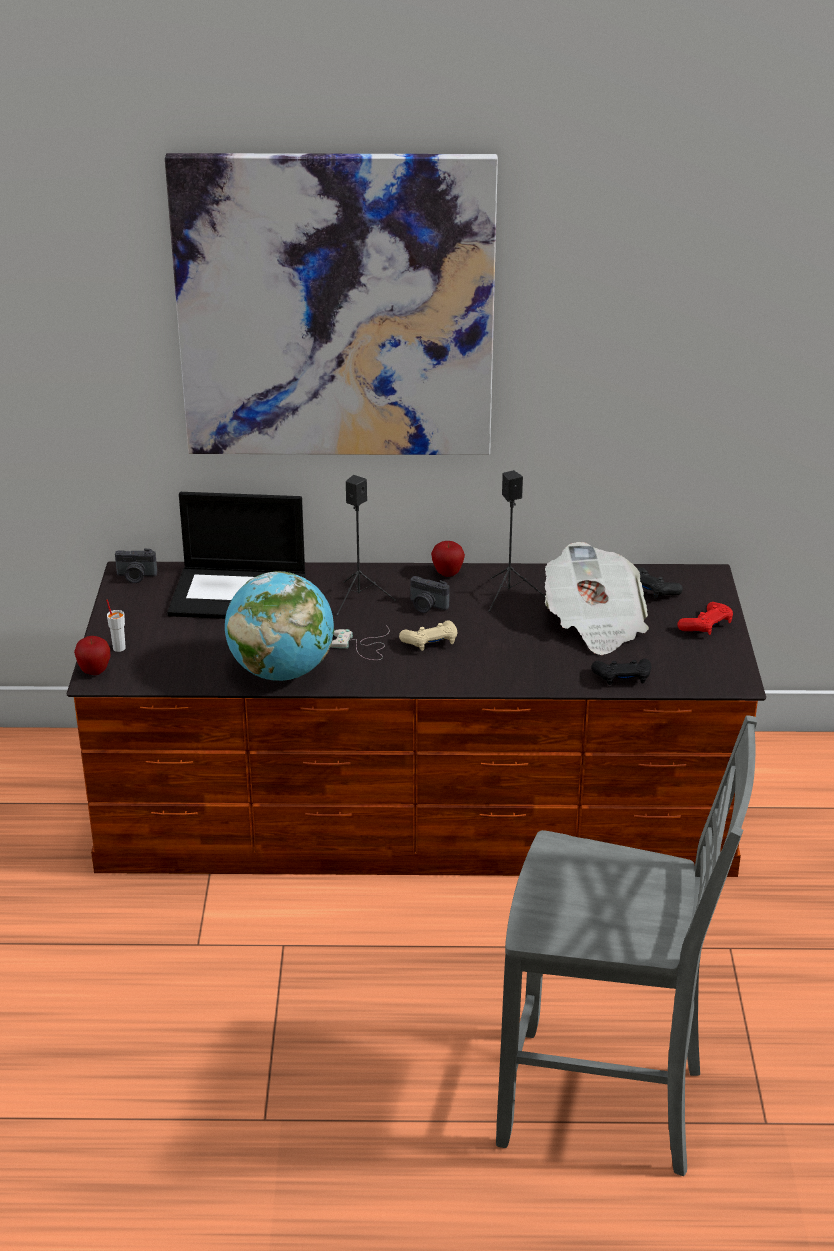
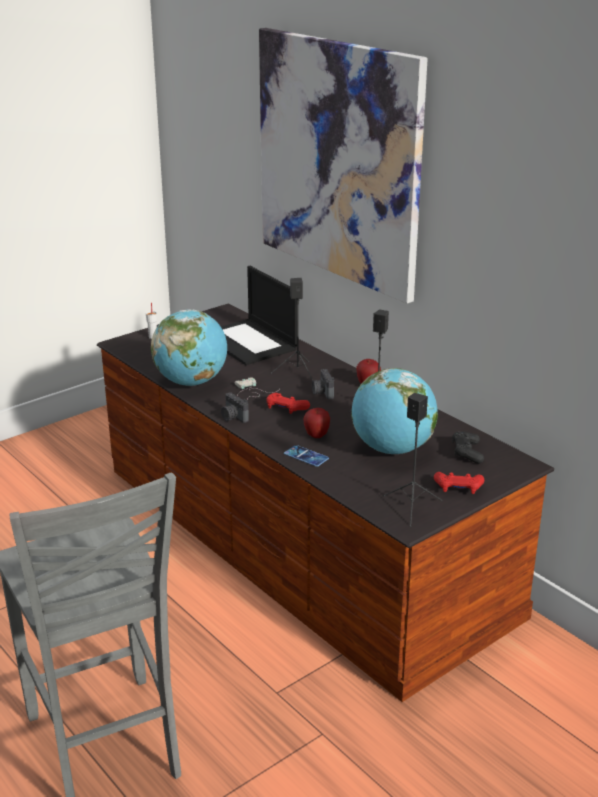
camera: 50 degrees right, 5 degrees down
apple [74,636,110,675] -> apple moved to [303,408,330,438]
camera [115,548,157,583] -> camera moved to [221,392,249,423]
beige game controller [399,621,457,651] -> red game controller [266,393,310,414]
newspaper [545,542,649,655] -> globe [351,368,438,454]
black game controller [591,659,651,685] -> none
none -> phone [284,445,329,467]
none -> black speaker [383,393,443,527]

